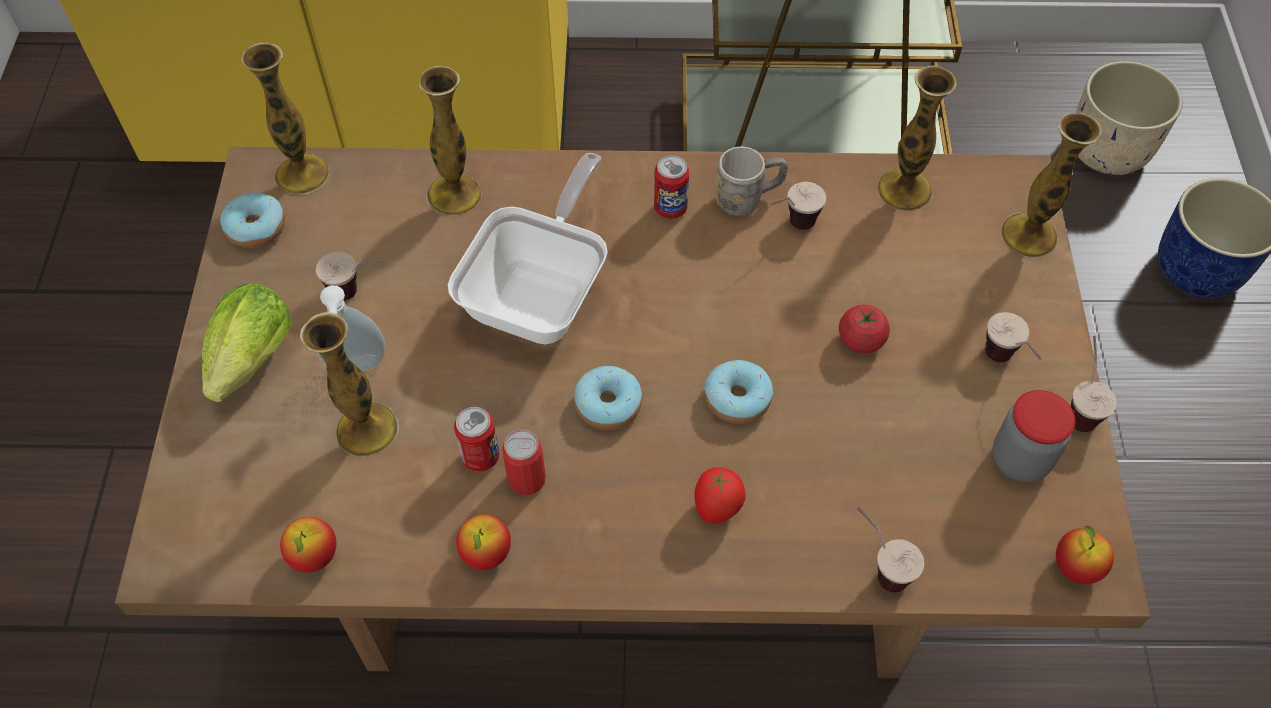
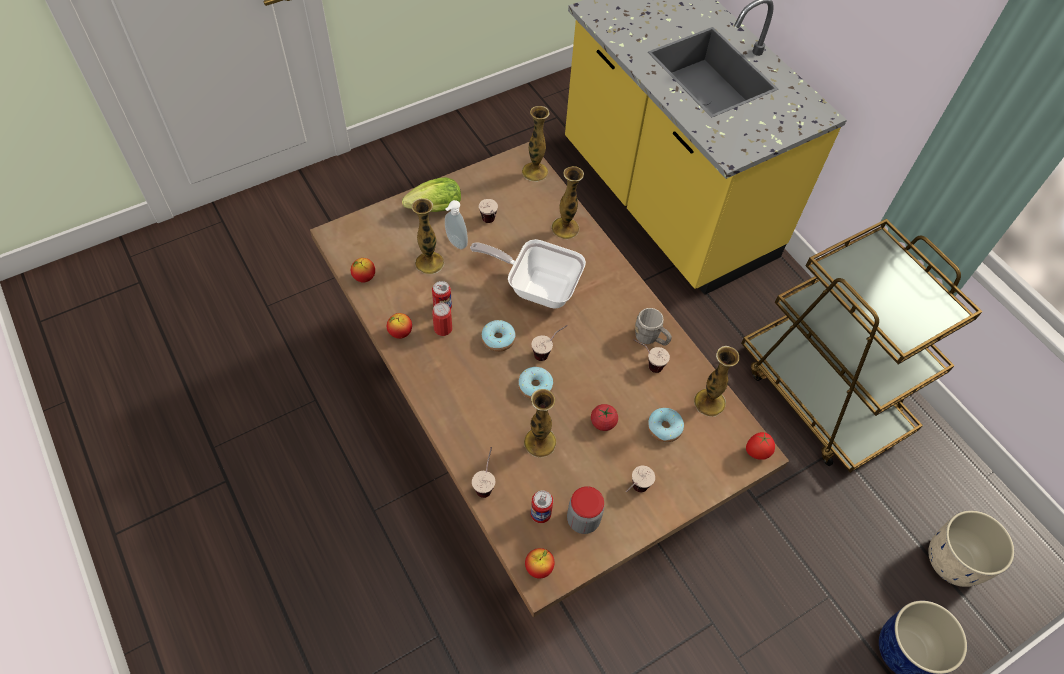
camera: 55 degrees right, 0 degrees up
donut [220,192,285,248] -> donut moved to [648,408,684,442]
frying pan [448,153,608,344] -> frying pan turned 150 degrees counterclockwise [470,239,586,309]
can [654,155,689,219] -> can moved to [530,490,553,523]
tomato [694,467,746,523] -> tomato moved to [746,432,775,460]
vase [1001,113,1102,257] -> vase moved to [524,389,556,457]
cup [1071,335,1117,432] -> cup moved to [532,325,568,361]

